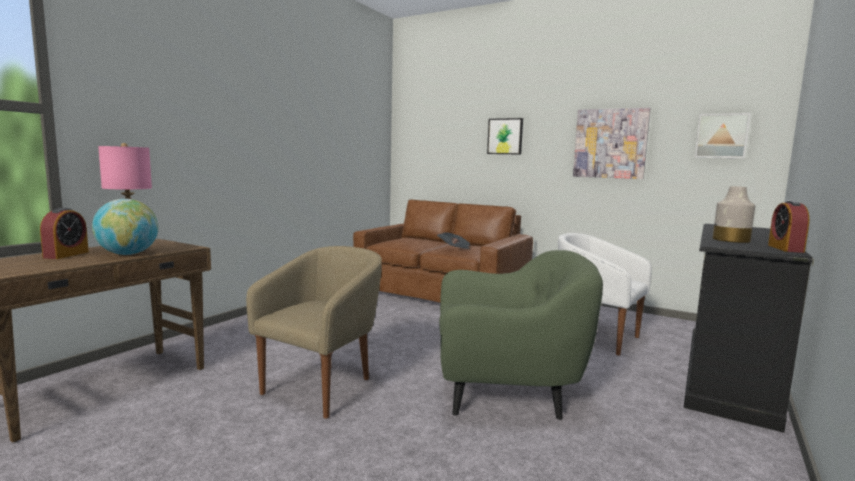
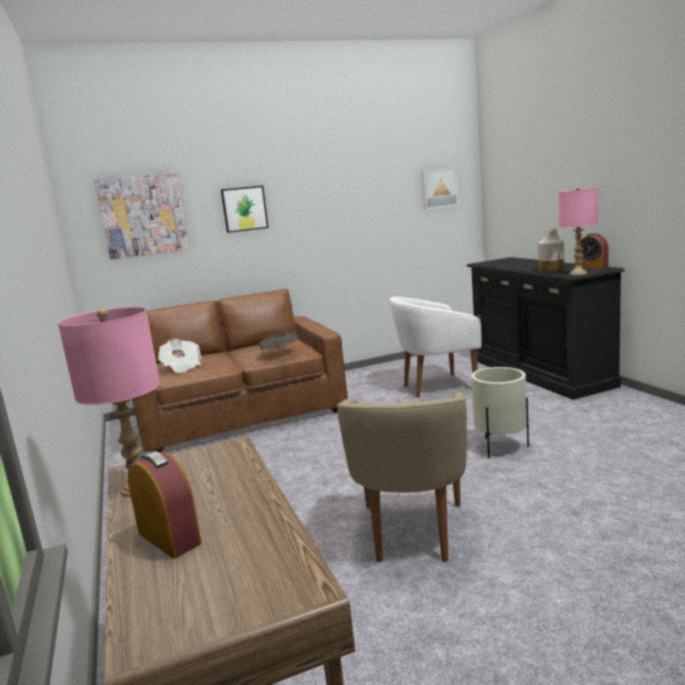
camera: 50 degrees left, 5 degrees up
globe [92,199,159,255] -> none
beige armchair [246,246,382,419] -> beige armchair turned 150 degrees counterclockwise [337,392,467,562]
green armchair [439,250,603,420] -> beige planter [471,367,529,458]
picture [573,108,651,179] -> picture moved to [94,172,189,259]
none -> newspaper [158,339,201,373]
none -> pink table lamp [559,186,598,275]

